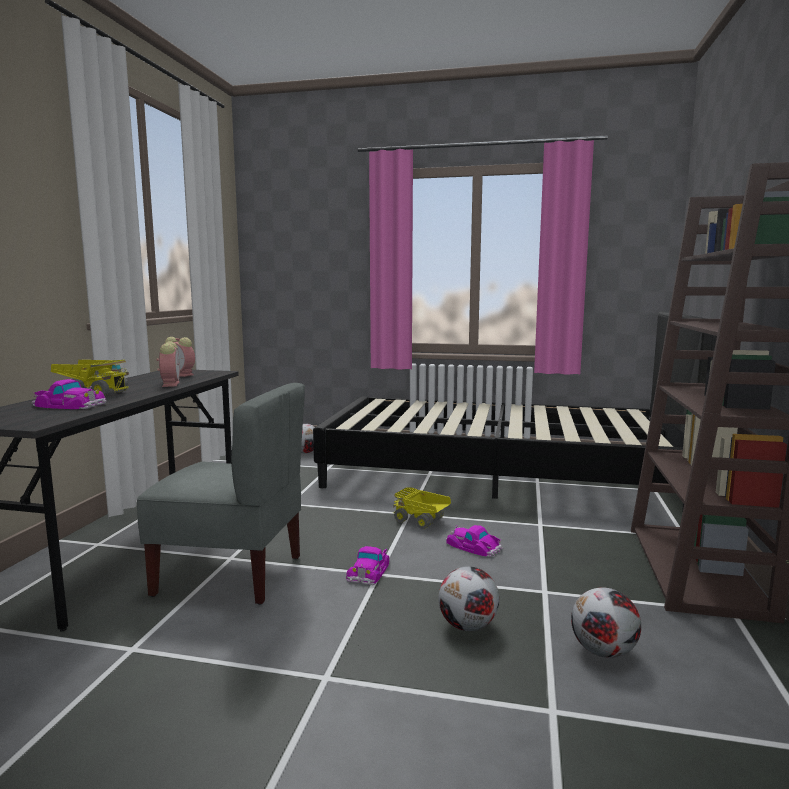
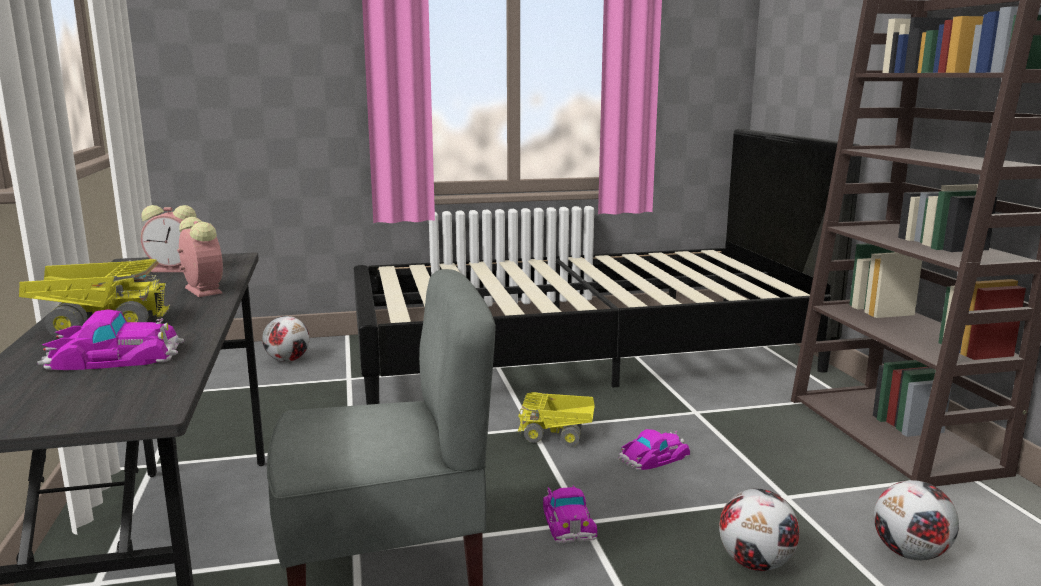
camera: 25 degrees left, 5 degrees up
toy car [446,525,503,557] -> toy car turned 135 degrees clockwise [618,429,690,470]

